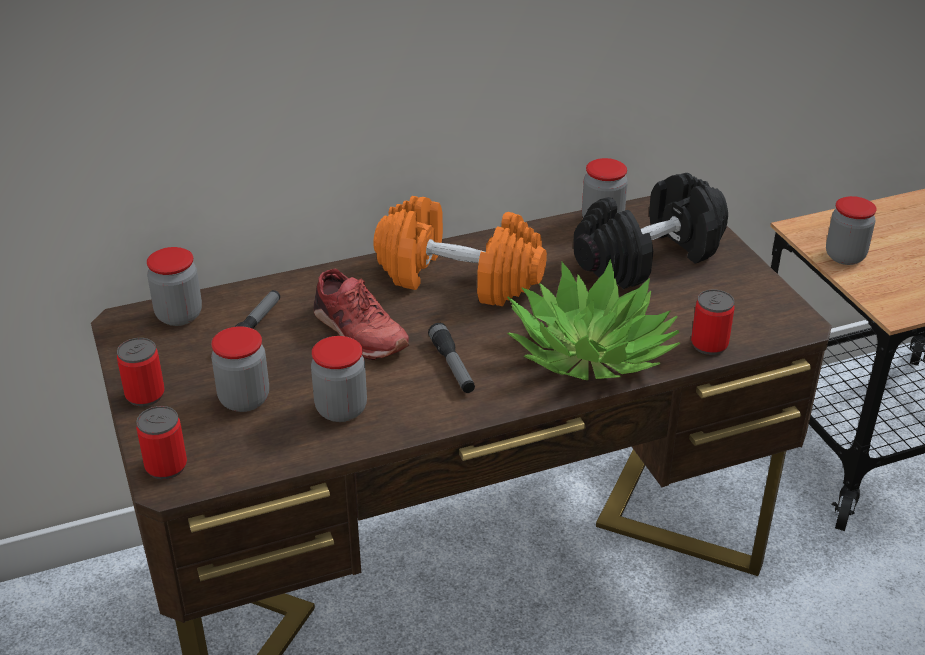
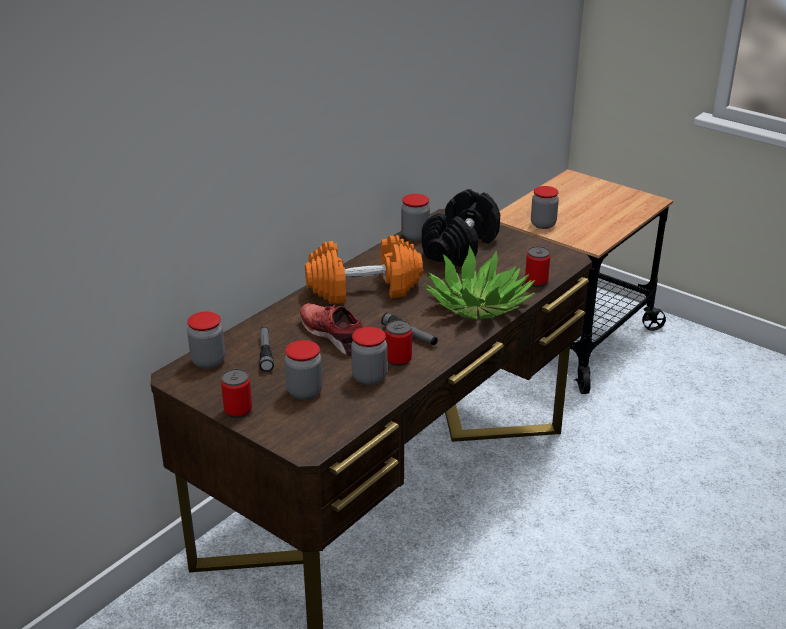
camera: 30 degrees left, 5 degrees down
can [136,406,187,479] -> can moved to [386,320,412,366]
red shoe [313,269,409,360] -> red shoe turned 150 degrees counterclockwise [300,303,363,356]

